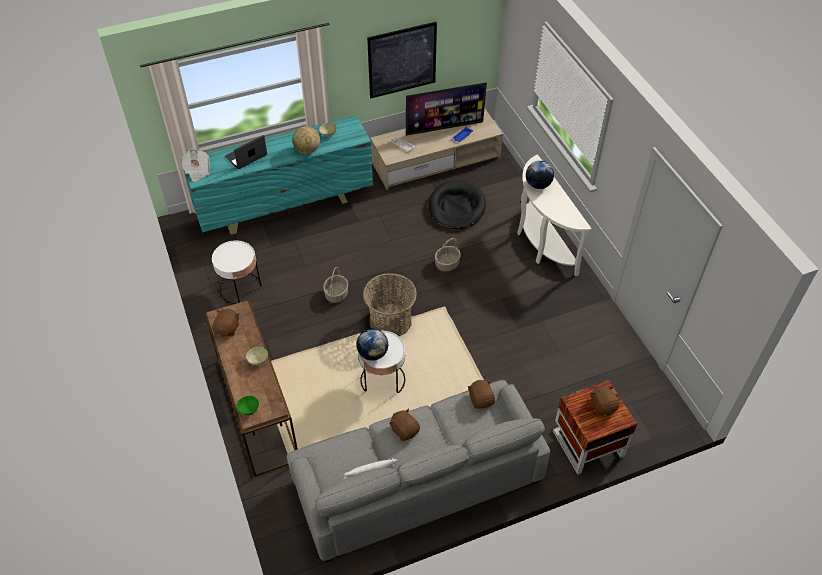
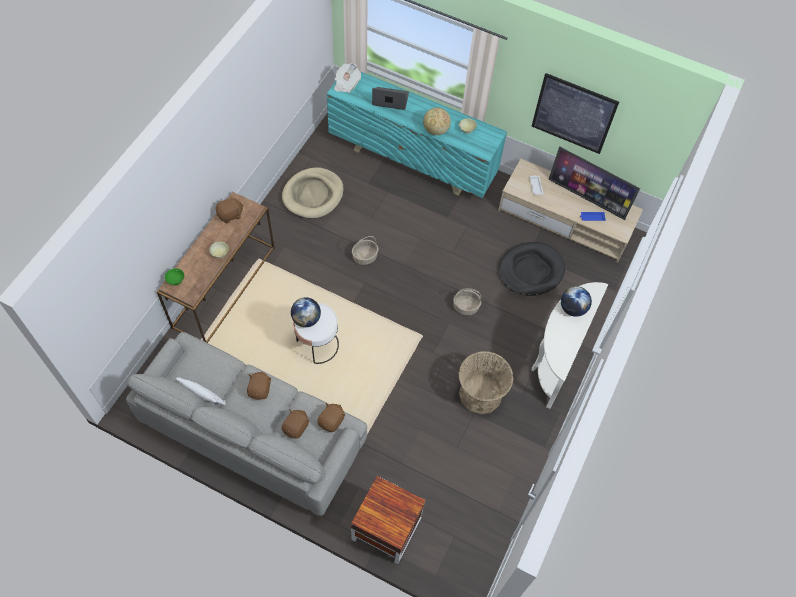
camera: 45 degrees right, 10 degrees up
white side table [212,240,262,304] -> beige dog bed [282,167,344,219]
basket [363,273,417,336] -> basket moved to [459,351,513,415]
brown plush toy [590,386,619,415] -> brown plush toy moved to [281,409,310,439]

